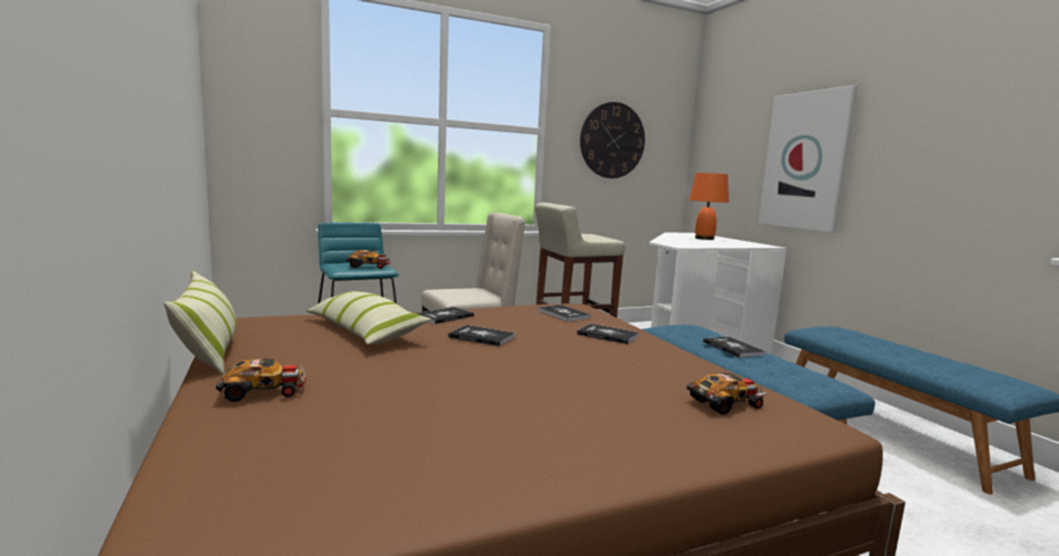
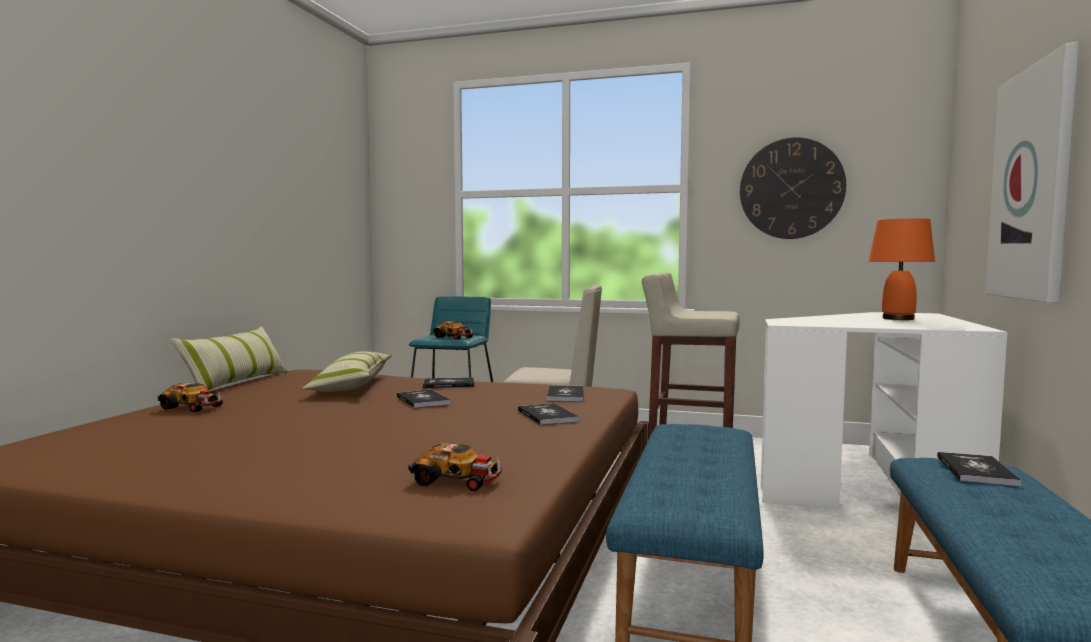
camera: 40 degrees right, 5 degrees down
book [703,336,766,358] -> book moved to [937,452,1022,486]

